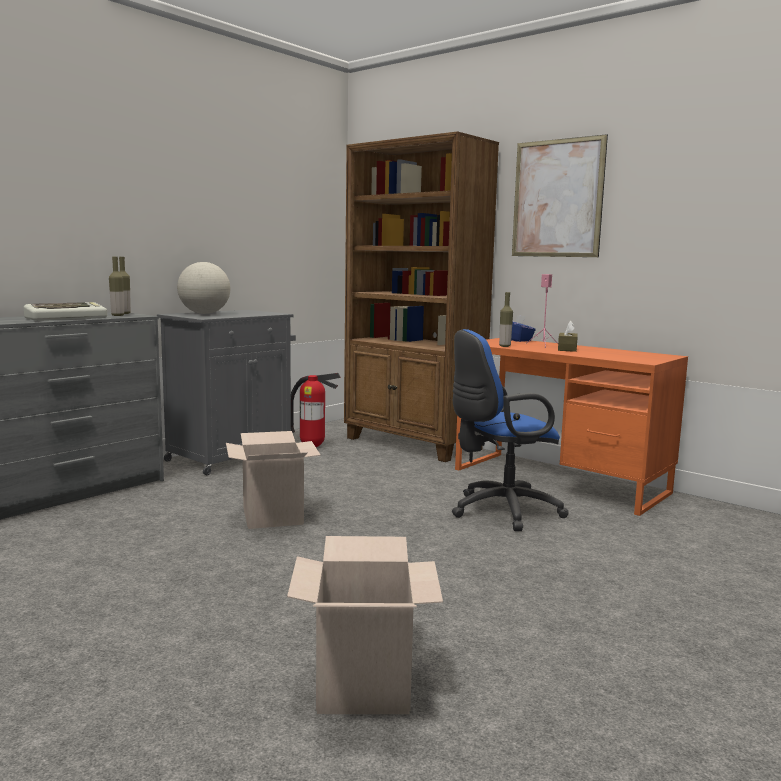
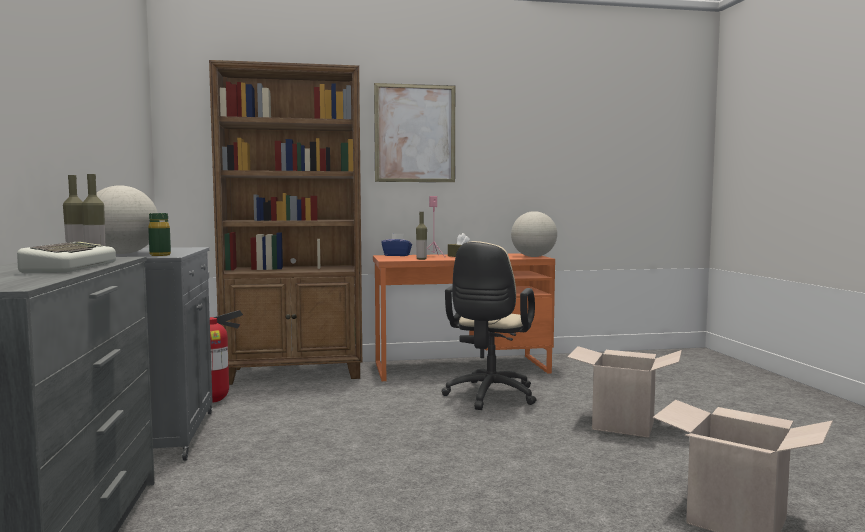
camera: 50 degrees left, 5 degrees down
cardboard box [226,431,321,529] -> cardboard box moved to [568,346,682,438]
blue office chair [452,329,568,531] -> beige office chair [442,241,536,410]
none -> green bottle [148,213,171,256]
none -> globe [511,211,557,257]

